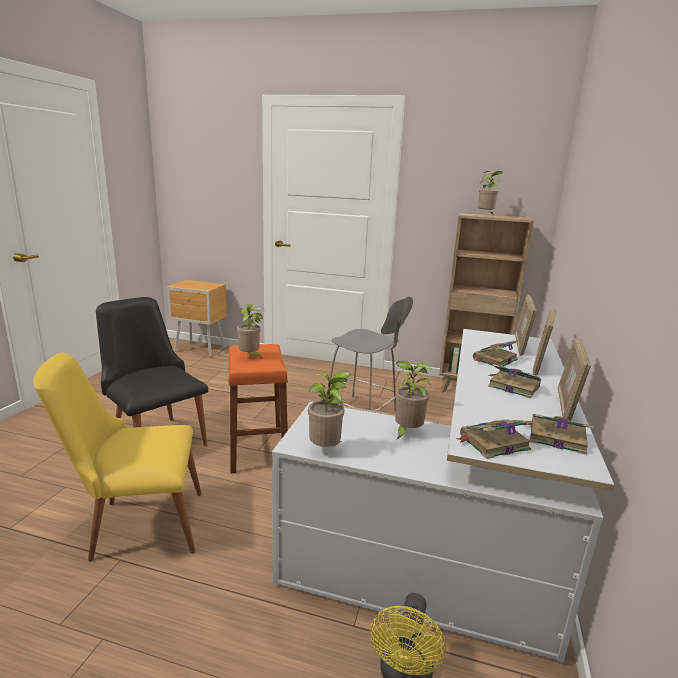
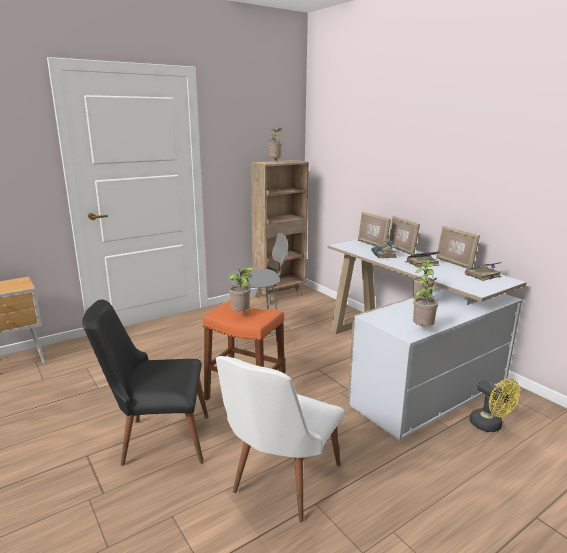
camera: 50 degrees left, 0 degrees up
yellow chair [33,353,202,562] -> white chair [216,356,345,522]
book [456,419,533,459] -> none

